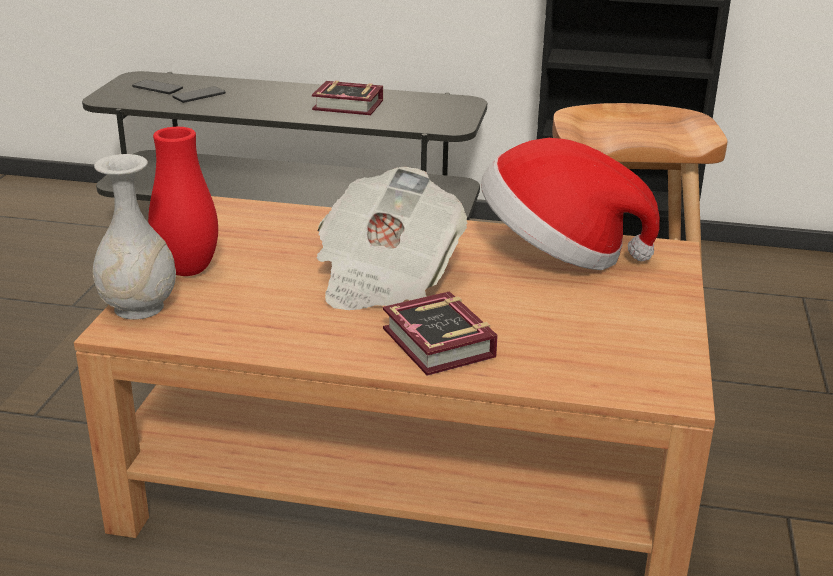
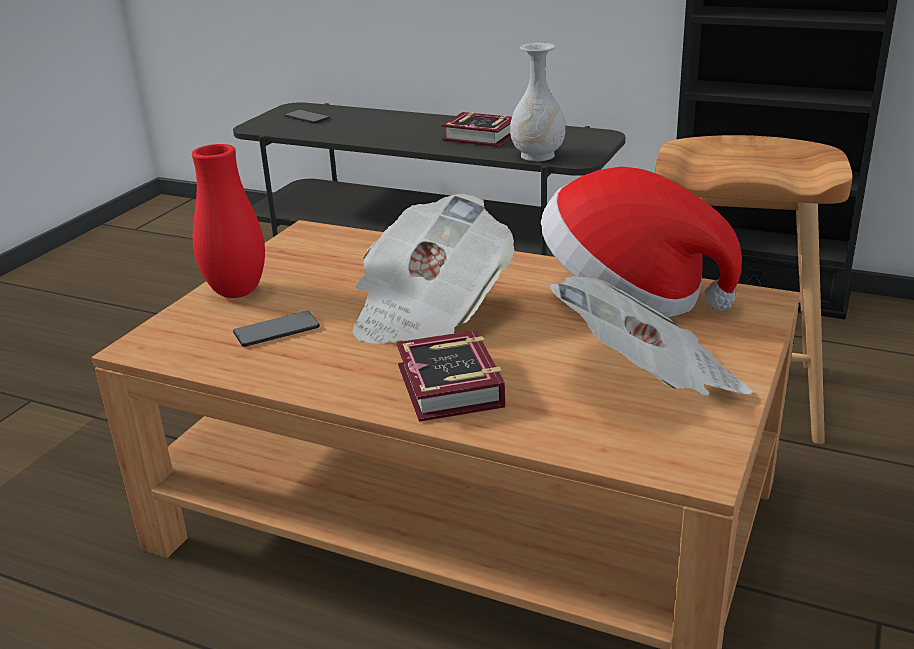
camera: 15 degrees right, 0 degrees up
white vase [93,154,176,320] -> white vase moved to [510,43,566,161]
phone [172,86,226,103] -> phone moved to [233,311,320,347]
none -> newspaper [548,277,753,396]

